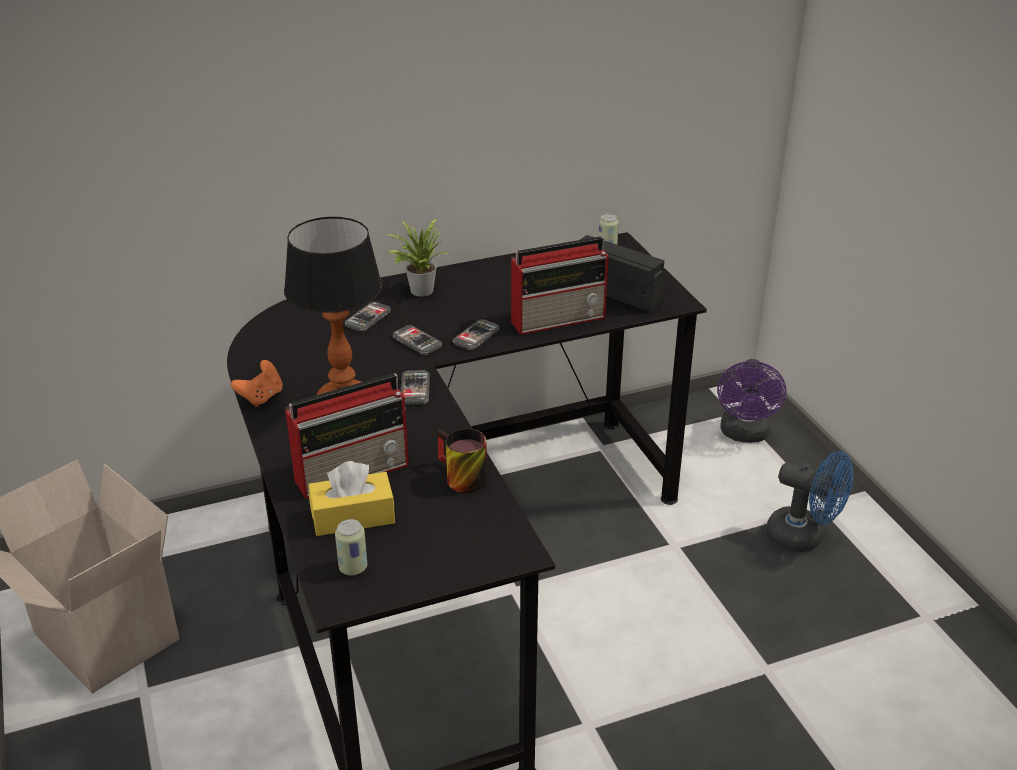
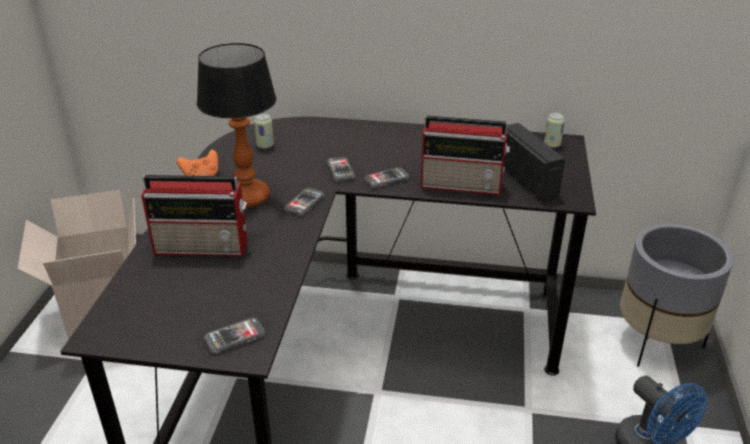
camera: 30 degrees right, 0 degrees up
yellow tissue box [308,461,395,536] -> none
can [335,519,367,575] -> can moved to [254,114,274,149]
phone [345,302,391,332] -> phone moved to [204,318,265,354]
potted plant [385,218,447,297] -> none
mug [437,429,487,493] -> none
purple fan [717,359,786,443] -> grey planter [620,224,733,367]

